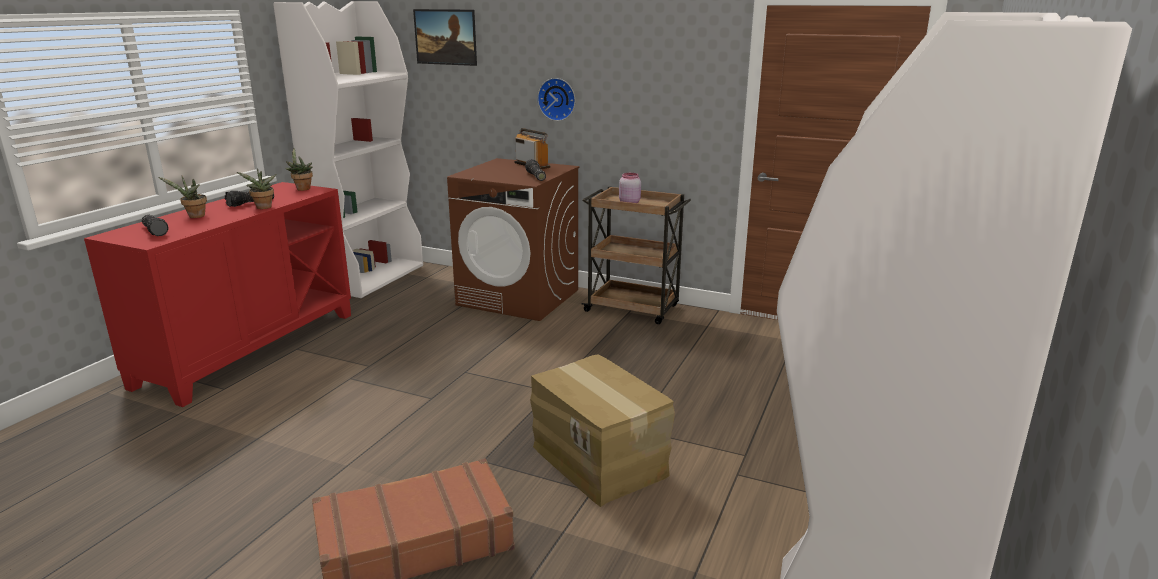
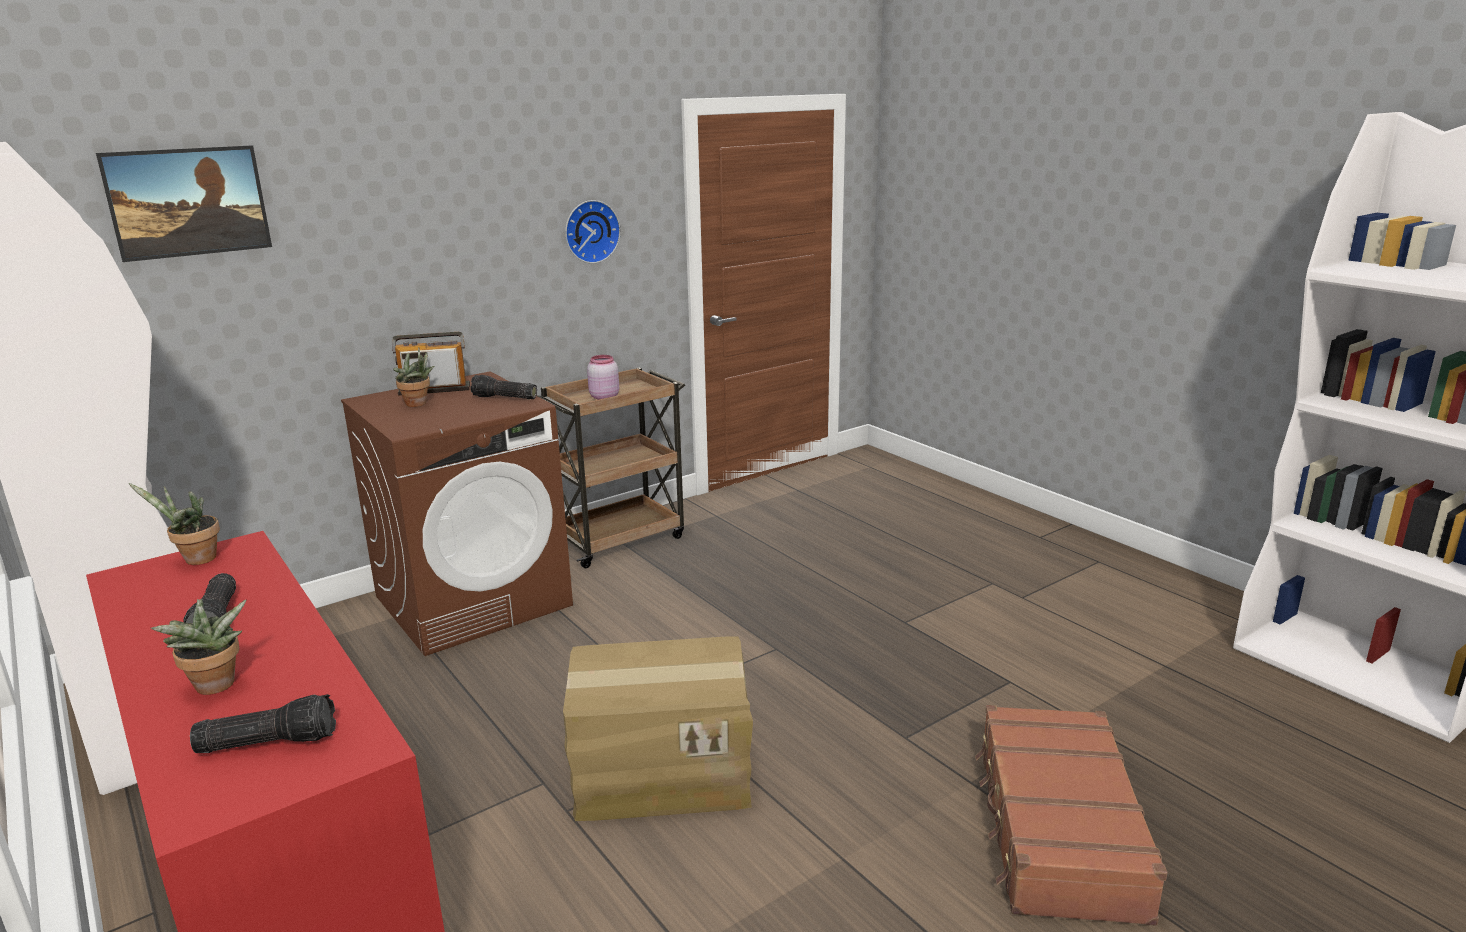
camera: 60 degrees left, 0 degrees up
potted plant [237,168,277,209] -> potted plant moved to [393,347,434,407]
cardboard box [530,354,675,507] -> cardboard box moved to [563,636,753,821]
wall clock [537,78,575,121] -> wall clock moved to [565,200,621,264]

